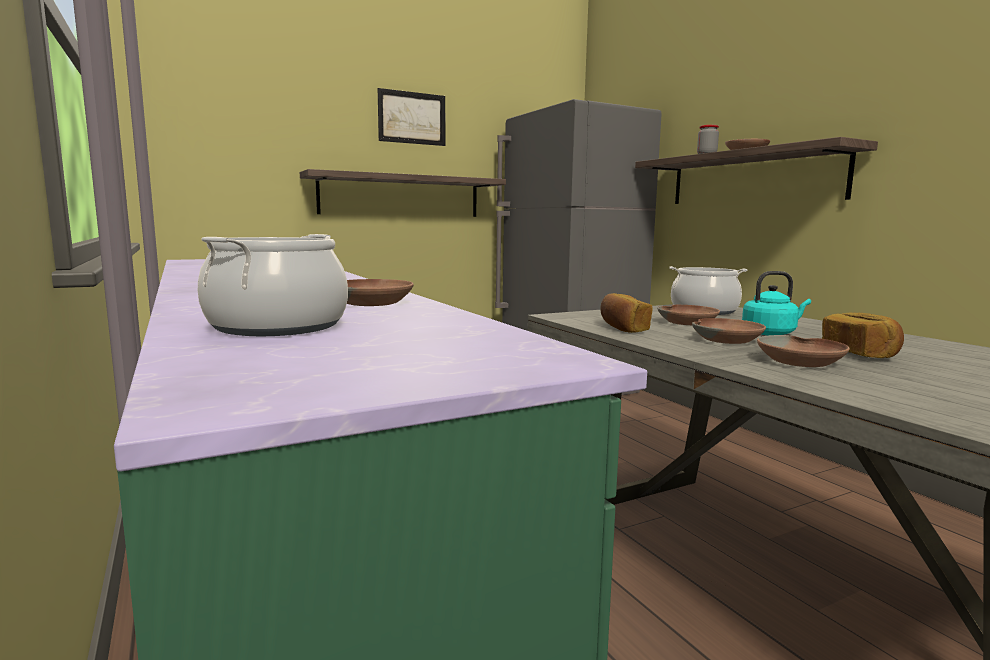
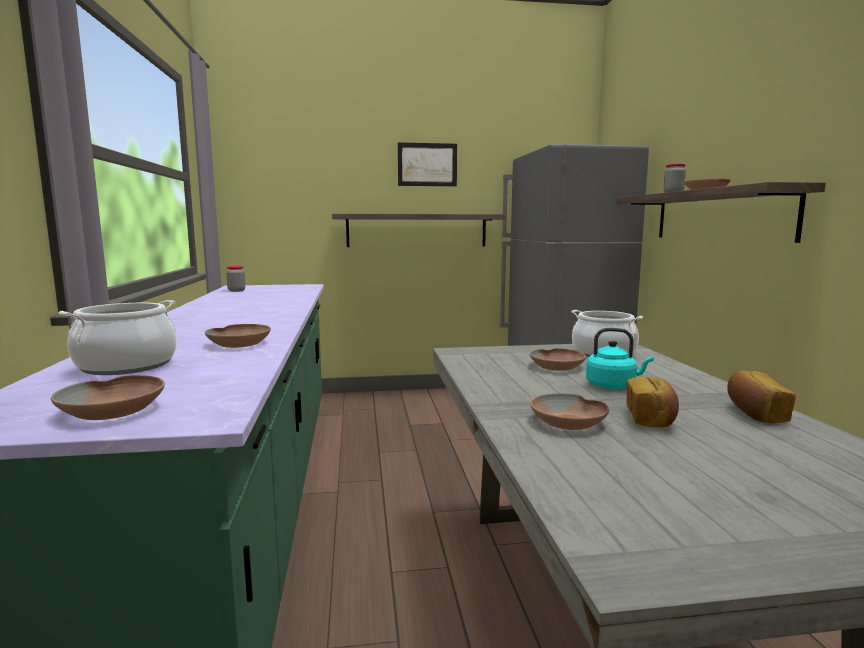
camera: 20 degrees right, 0 degrees up
bread [601,293,653,333] -> bread moved to [727,370,796,424]
brown bowl [692,318,766,344] -> brown bowl moved to [51,375,165,420]
none -> jar [226,266,245,292]

